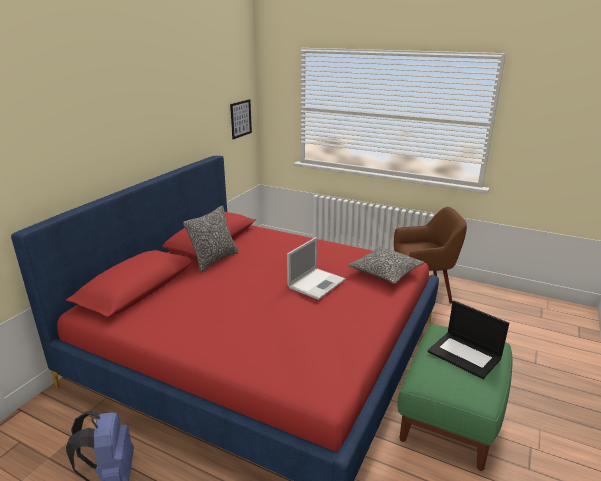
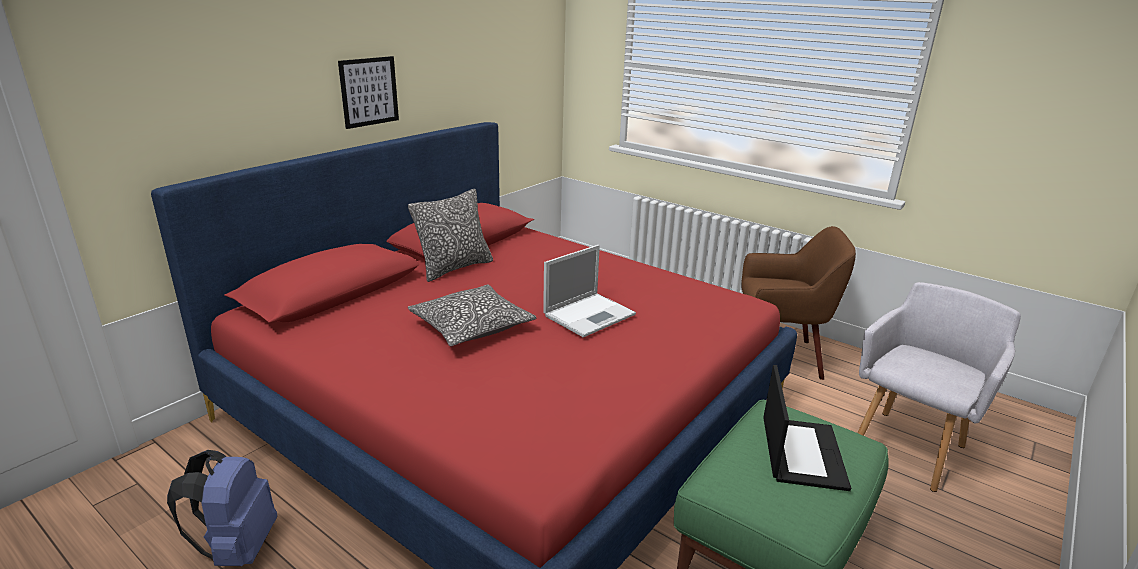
camera: 10 degrees right, 0 degrees up
picture [230,99,252,139] -> picture moved to [338,56,399,129]
pillow [348,246,424,284] -> pillow moved to [408,285,536,346]
laptop [428,301,509,379] -> laptop turned 135 degrees counterclockwise [763,365,851,491]
none -> grey armchair [858,282,1021,492]

